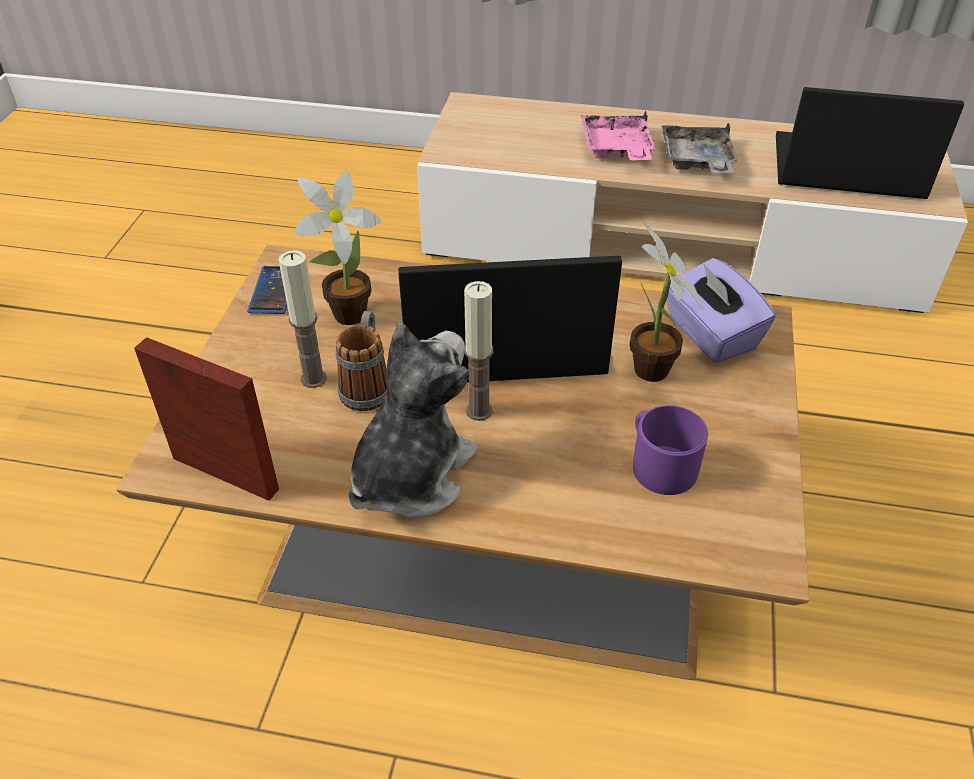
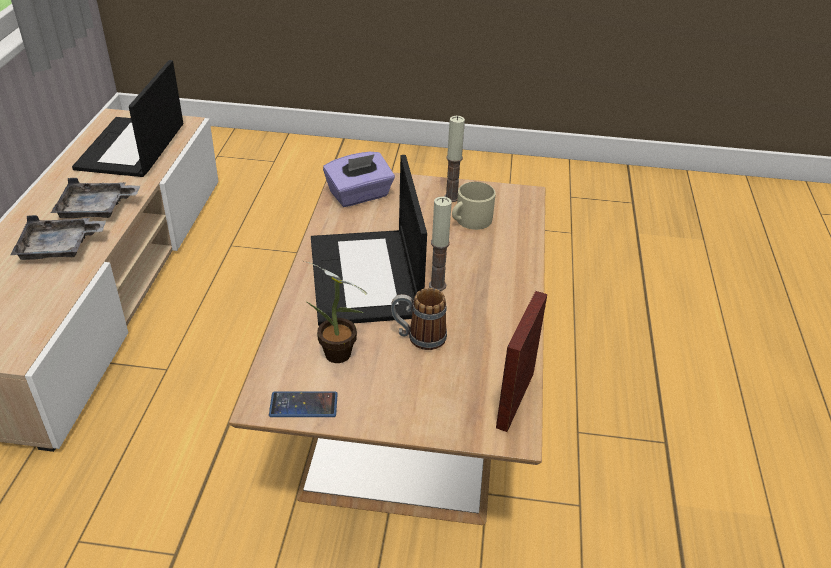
camera: 95 degrees left, 5 degrees down
candle [279,250,327,388] -> candle moved to [444,116,465,202]
plush toy [348,323,477,518] -> none
pink tray [581,110,655,160] -> grey tray [11,215,106,260]
potted plant [629,224,704,382] -> none
purple mug [633,405,708,495] -> beige mug [452,182,496,230]

